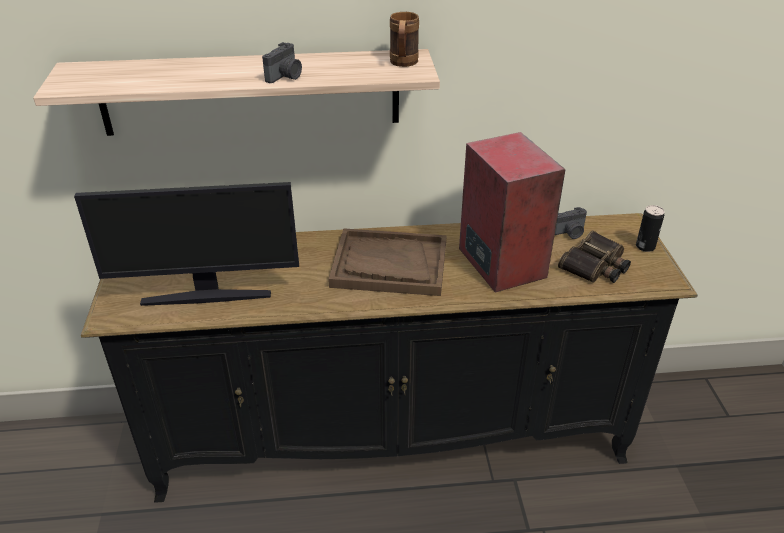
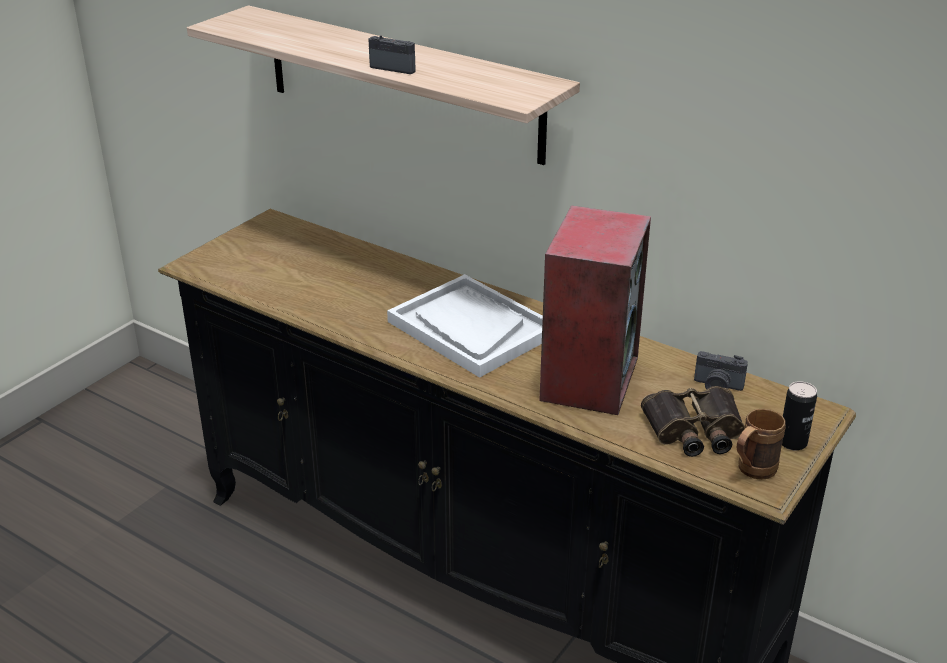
camera: 40 degrees right, 5 degrees down
monitor [74,182,299,306] -> none
camera [262,42,302,83] -> camera turned 135 degrees counterclockwise [369,35,416,74]
brown tray [328,228,447,296] -> white tray [387,274,543,378]
brown mug [390,12,419,67] -> brown mug moved to [737,409,786,480]

